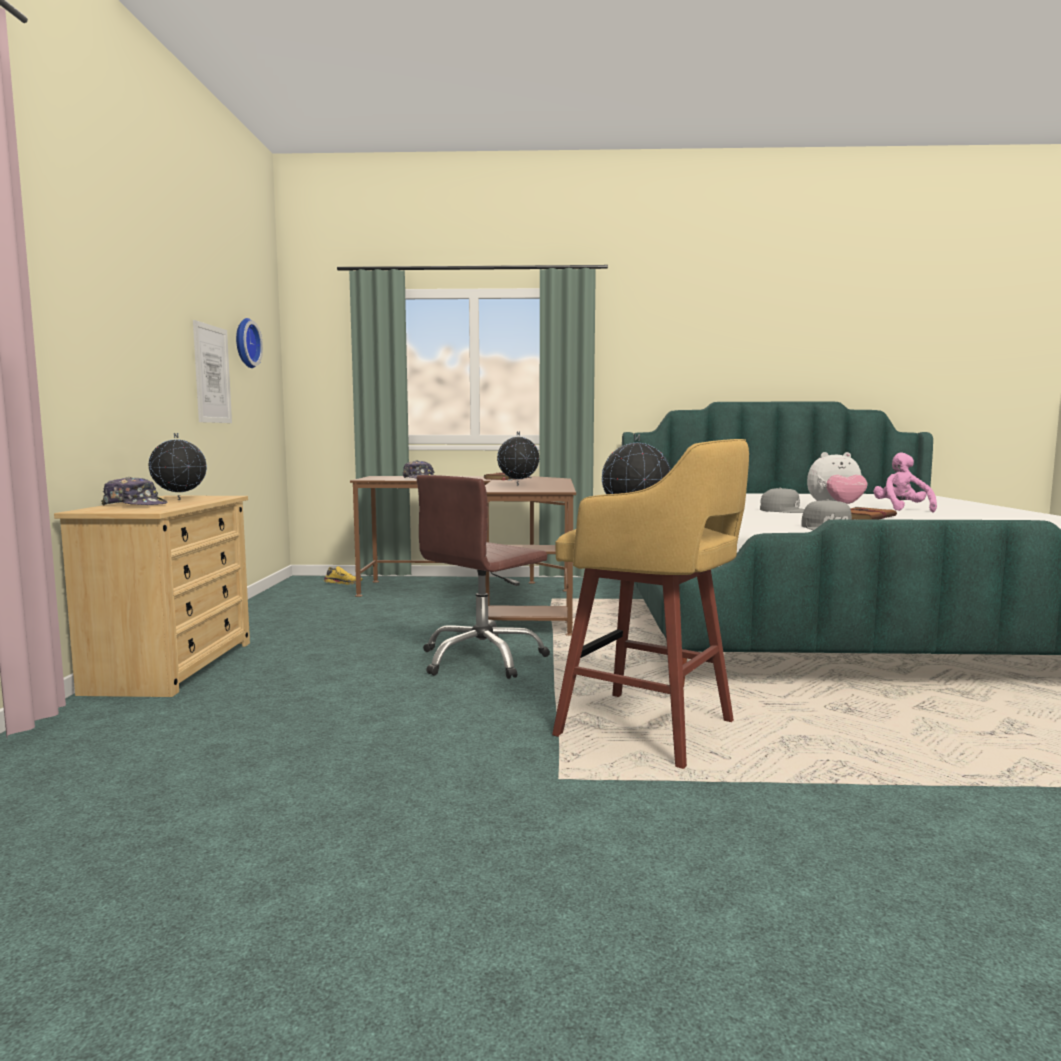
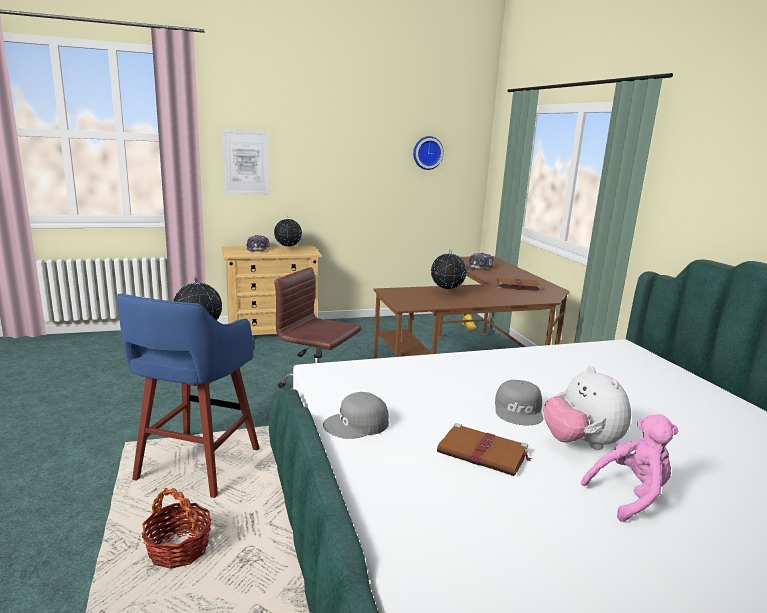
camera: 70 degrees right, 10 degrees up
picture [193,320,232,423] -> picture moved to [222,129,270,195]
yellow stool [552,439,749,769] -> blue stool [117,293,259,498]
none -> basket [142,488,211,569]

